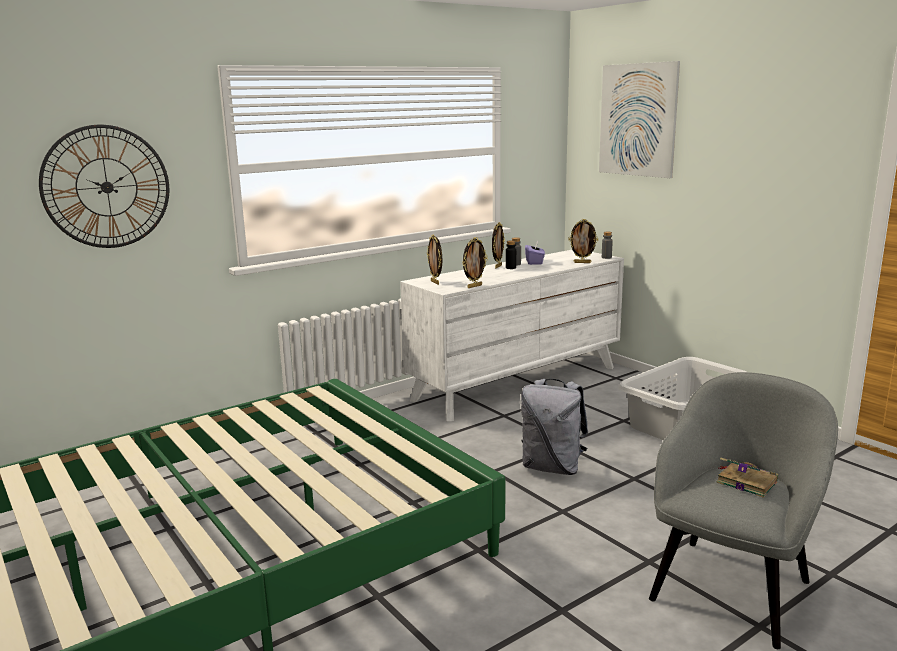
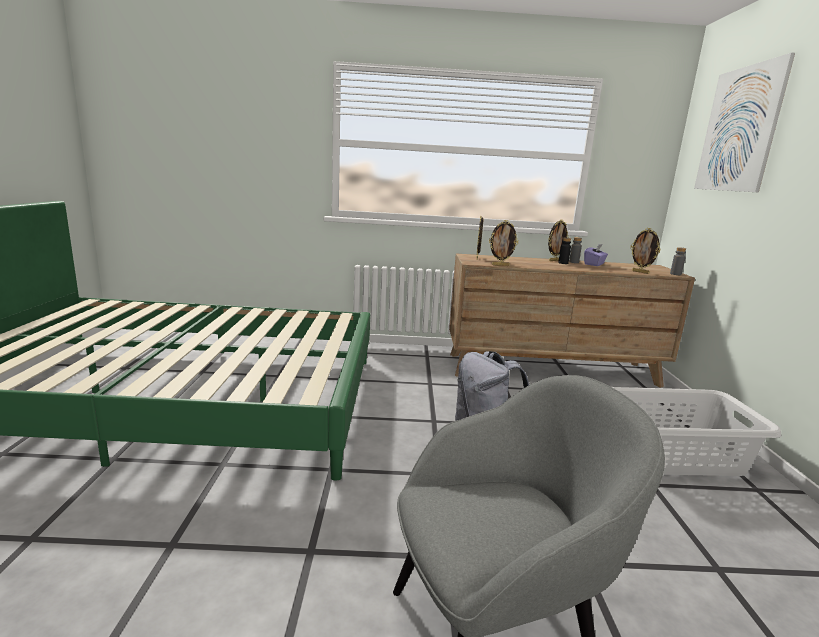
camera: 35 degrees right, 0 degrees up
wall clock [39,125,169,248] -> none
white dresser [400,250,624,421] -> brown dresser [449,254,695,388]
book [716,457,778,498] -> none

